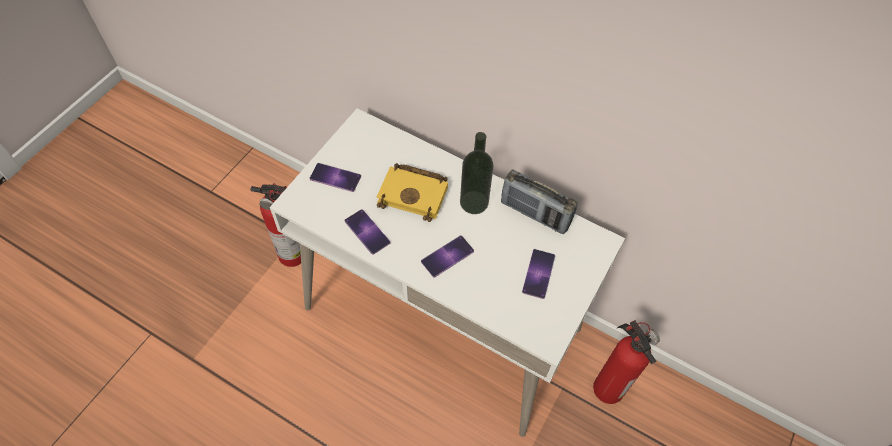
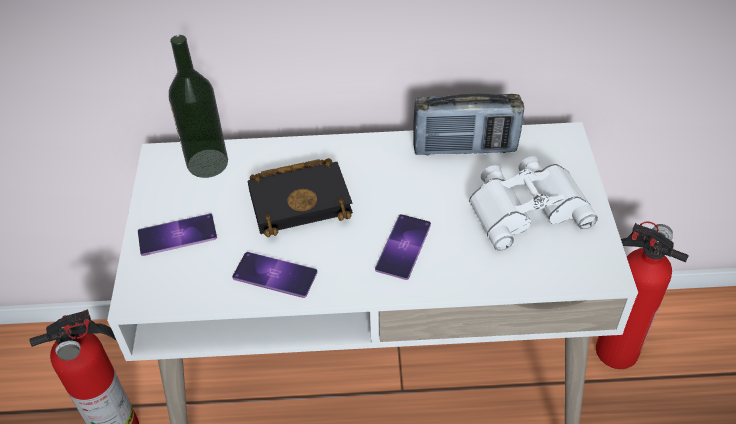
camera: 30 degrees left, 10 degrees down
yellow book [377,163,448,222] -> black book [248,158,353,237]
bottle [460,132,493,214] -> bottle moved to [169,35,228,178]
phone [522,249,555,299] -> white binoculars [469,156,598,250]

